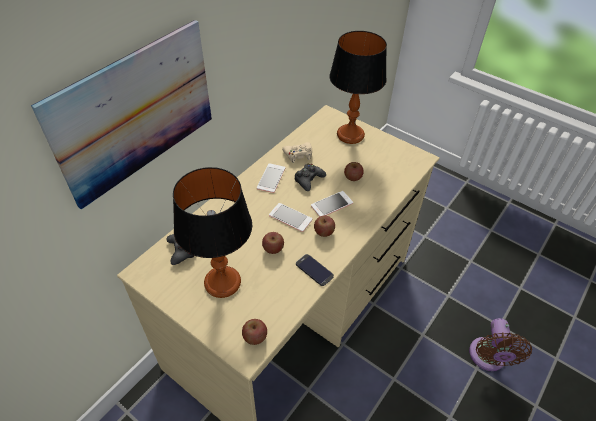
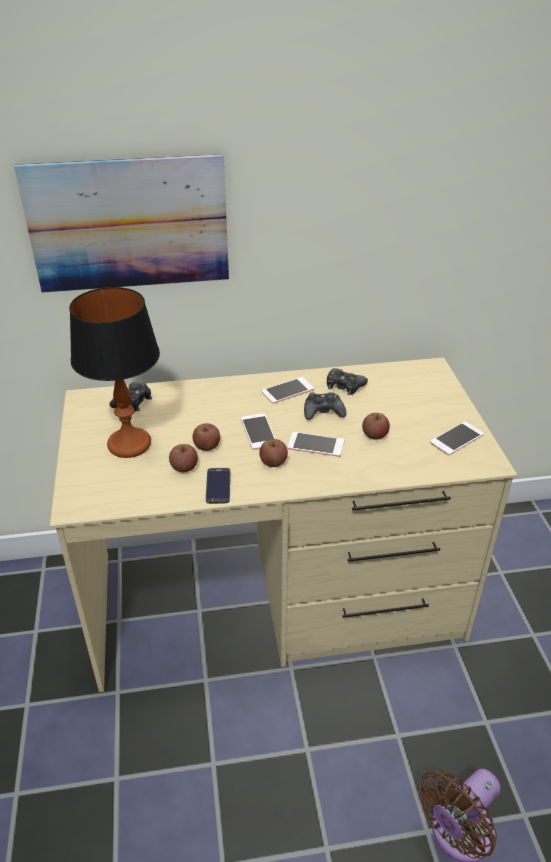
camera: 45 degrees right, 10 degrees down
apple [242,319,267,345] -> apple moved to [169,444,198,472]
beige game controller [282,142,312,163] -> black game controller [327,368,368,395]
table lamp [329,31,387,144] -> none
none -> phone [430,421,484,455]

